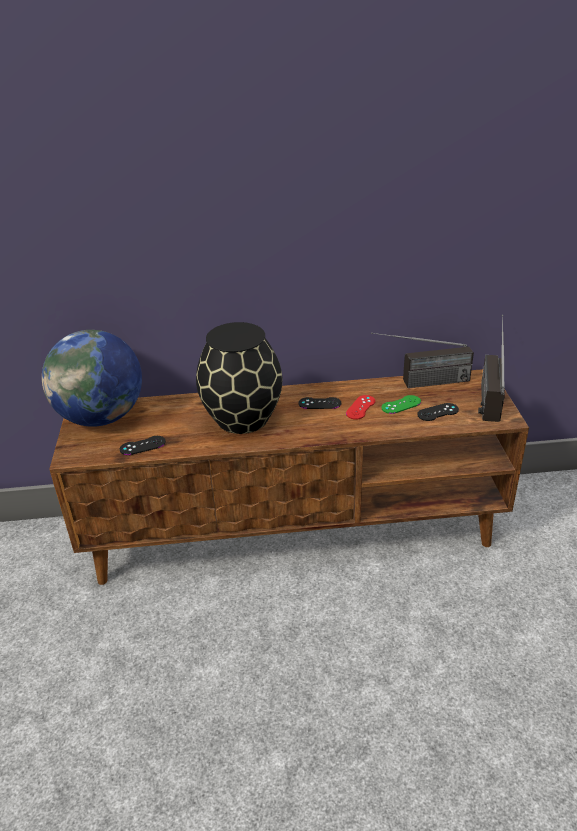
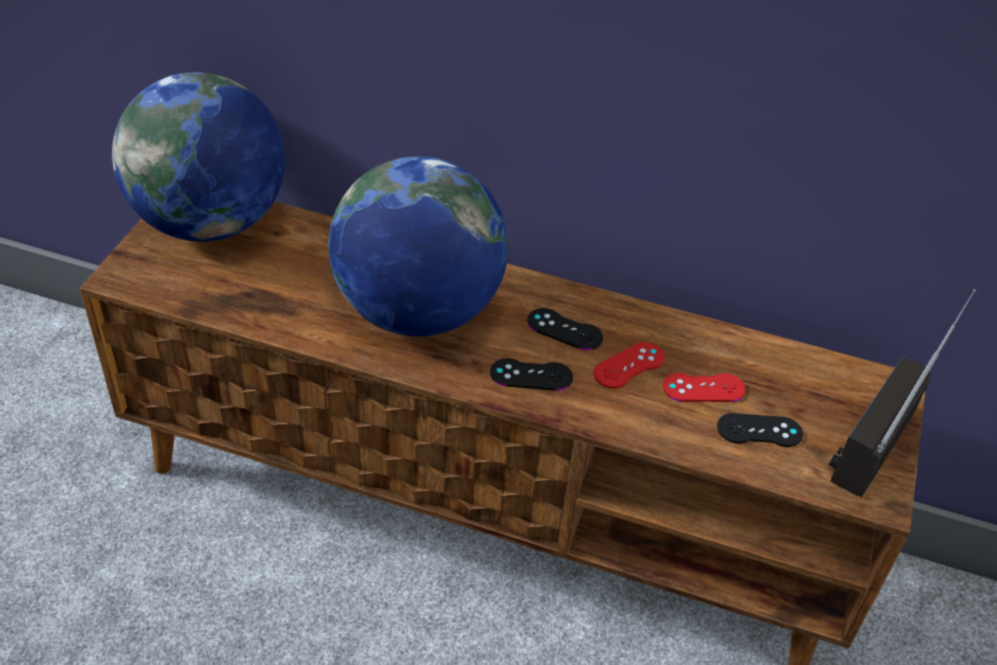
camera: 20 degrees right, 10 degrees up
black game controller [120,436,166,455] -> black game controller moved to [490,358,573,391]
black vase [196,322,282,434] -> globe [328,156,508,336]
radio [371,332,474,388] -> none
green game controller [381,395,421,414] -> red game controller [663,373,746,402]

